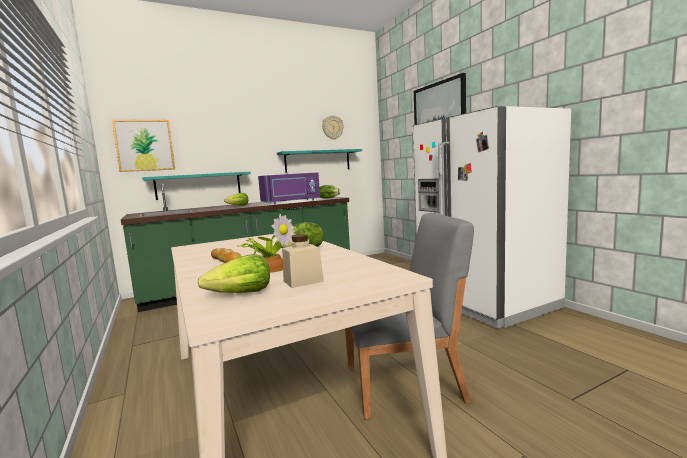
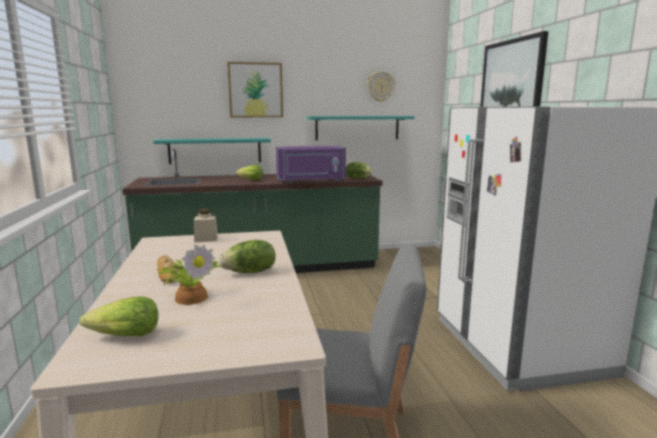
camera: 15 degrees right, 5 degrees up
picture [112,119,175,172] -> picture moved to [227,62,283,117]
beige jar [282,234,324,288] -> beige jar moved to [194,209,218,242]

